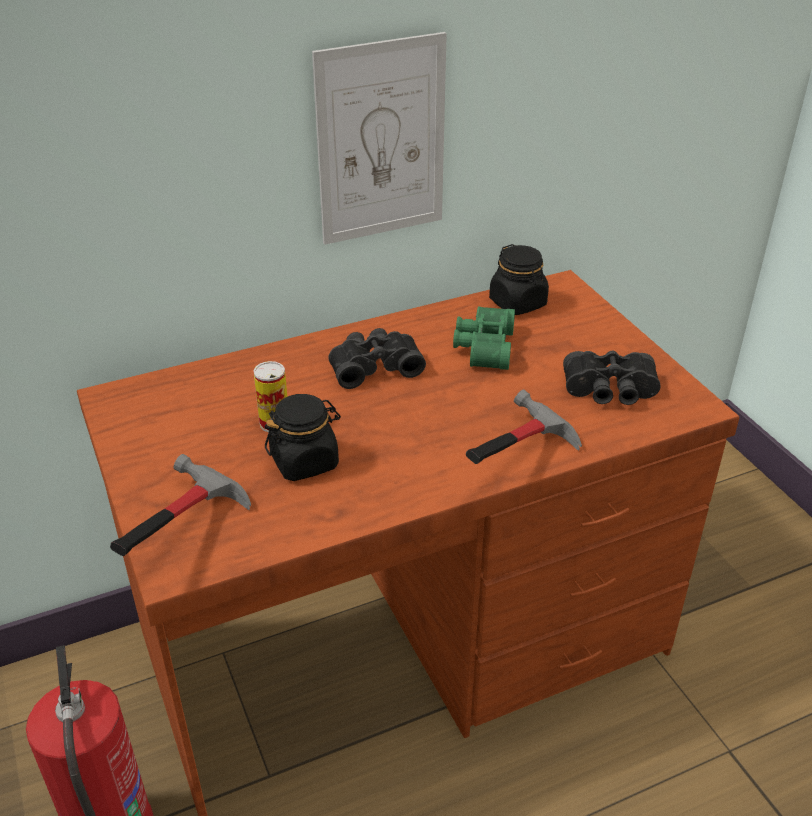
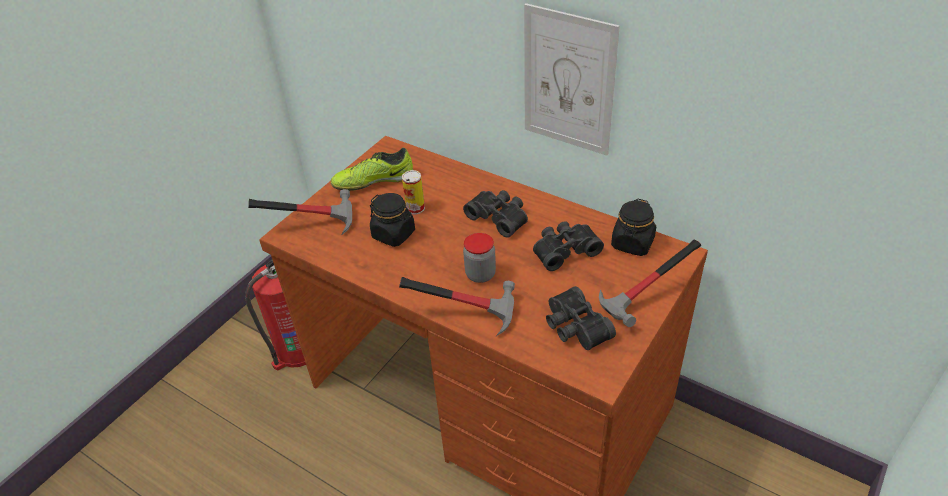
camera: 60 degrees right, 5 degrees up
green binoculars [453,306,515,370] -> black binoculars [533,221,604,271]
none -> shoe [331,147,413,191]
none -> jar [463,233,496,283]
none -> hammer [599,239,701,327]

